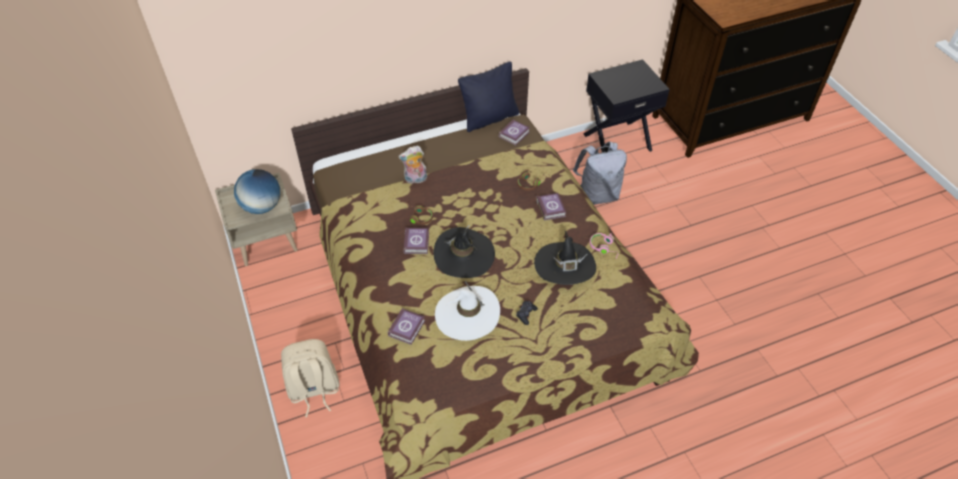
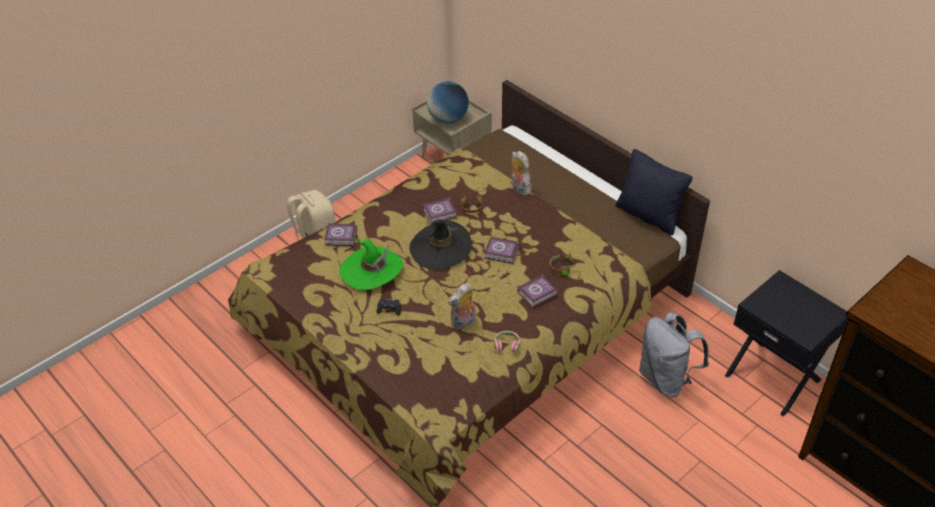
camera: 70 degrees right, 5 degrees down
white hat [435,281,500,341] -> green hat [340,238,403,290]
book [499,119,530,146] -> book moved to [484,237,519,264]
black hat [534,231,596,285] -> plush toy [448,283,476,330]

